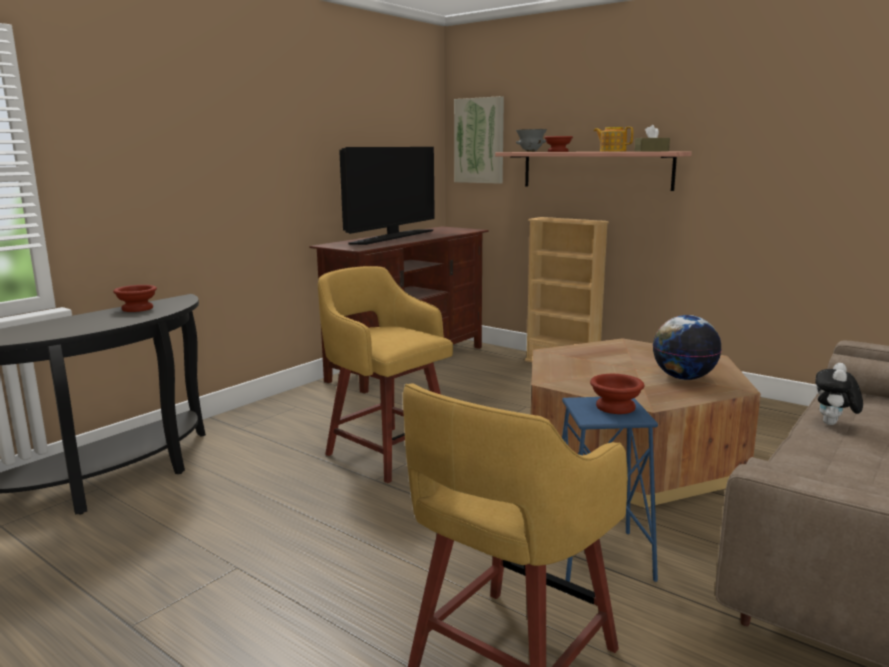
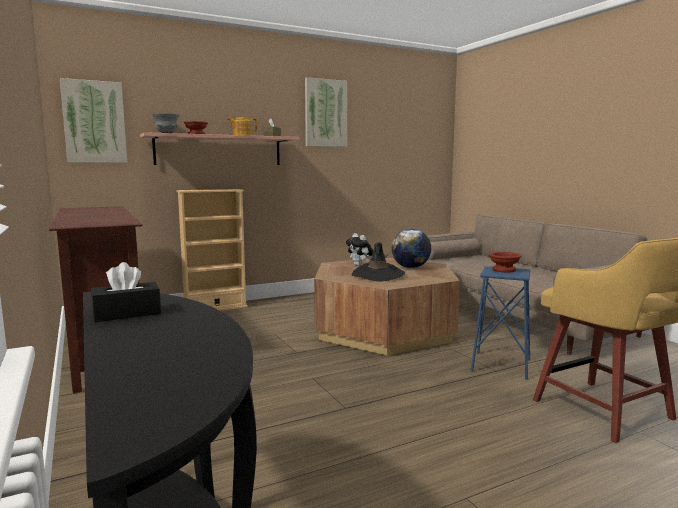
camera: 65 degrees left, 5 degrees down
brown bowl [113,285,157,312] -> black tissue box [91,262,161,322]
yellow stool [318,266,453,483] -> none
television [339,147,435,245] -> none
plush toy [815,363,863,425] -> plush toy moved to [346,233,373,266]
none -> picture [305,77,347,147]
none -> black hat [352,242,405,282]

